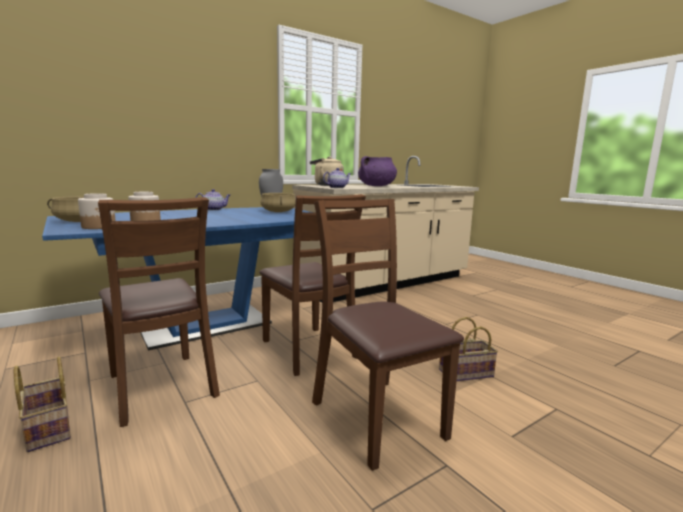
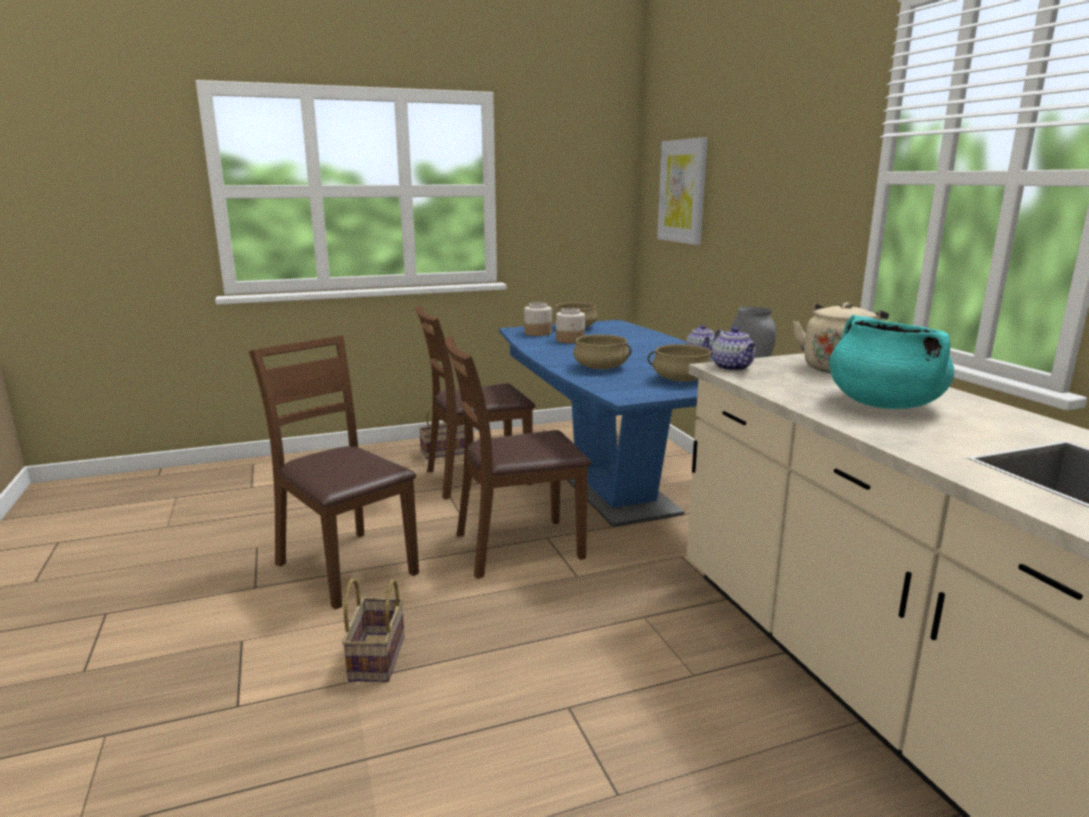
camera: 105 degrees right, 5 degrees up
brown chair [312,199,464,471] -> brown chair turned 120 degrees counterclockwise [249,336,419,610]
purple cooking pot [358,156,397,186] -> turquoise cooking pot [829,315,954,409]
none -> beige cooking pot [573,334,631,369]
none -> picture [657,137,708,245]

